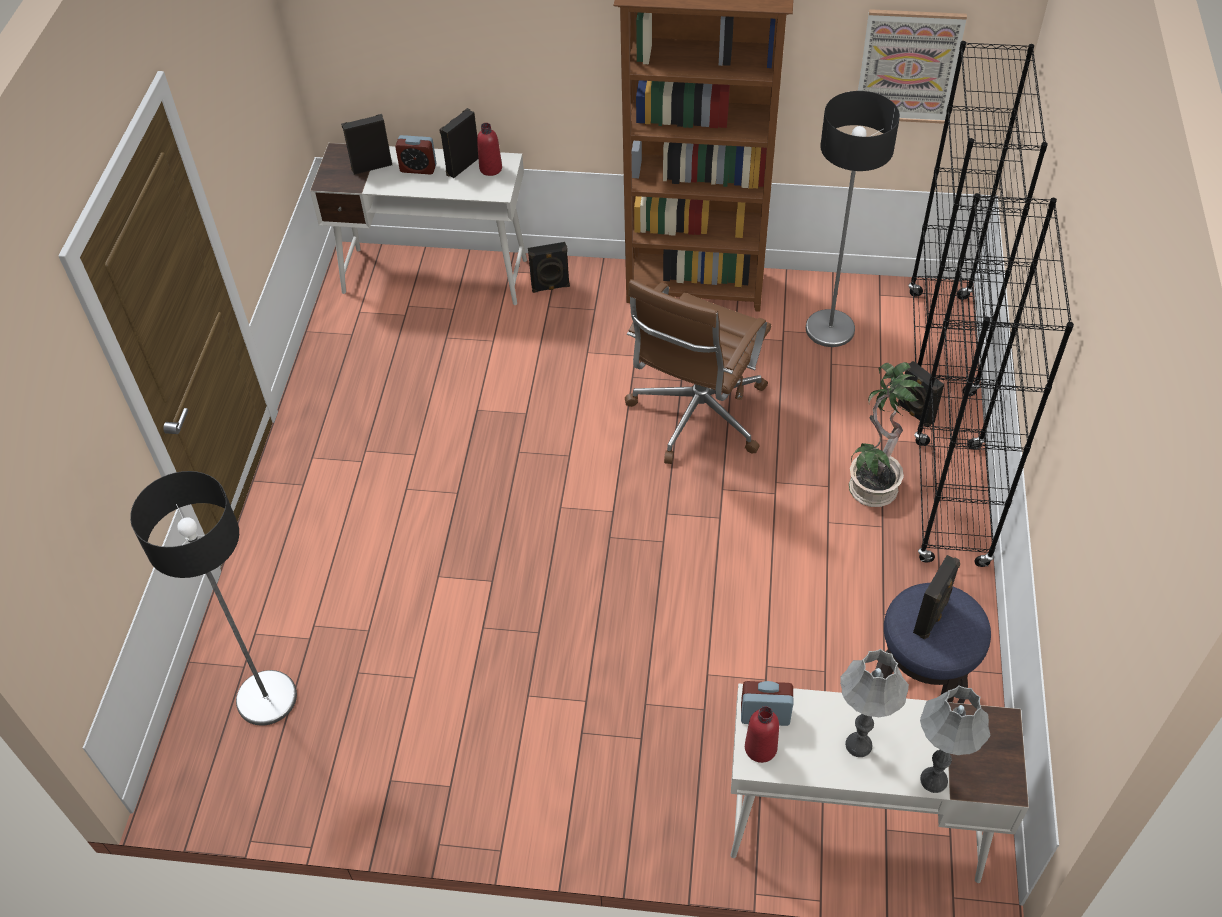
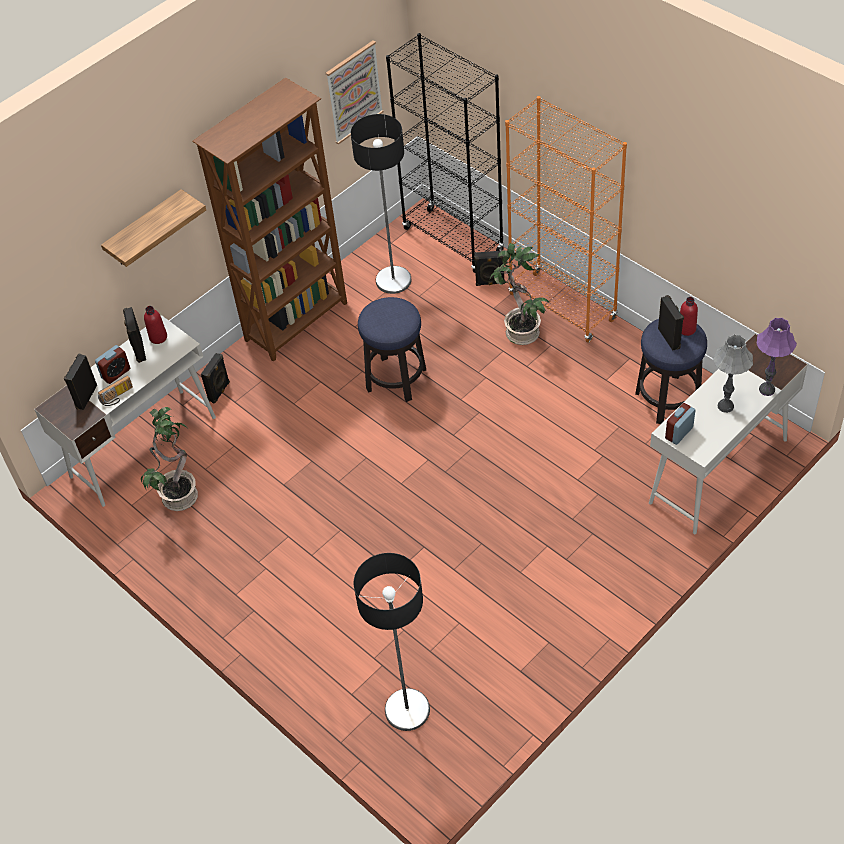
camera: 50 degrees left, 0 degrees up
brown office chair [625,279,771,464] -> stool [358,297,426,402]
red bottle [745,706,779,763] -> red bottle moved to [680,297,698,336]
black bookcase [914,193,1074,567] -> orange bookcase [505,96,627,343]
grey table lamp [920,685,990,793] -> purple table lamp [757,318,797,396]
none -> radio [98,375,133,406]
none -> shelf [101,189,206,267]
none -> potted plant [141,407,198,511]

